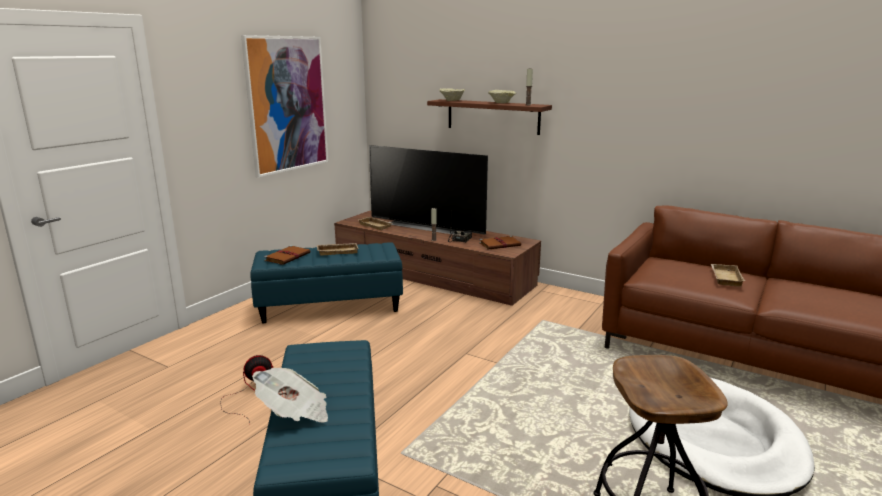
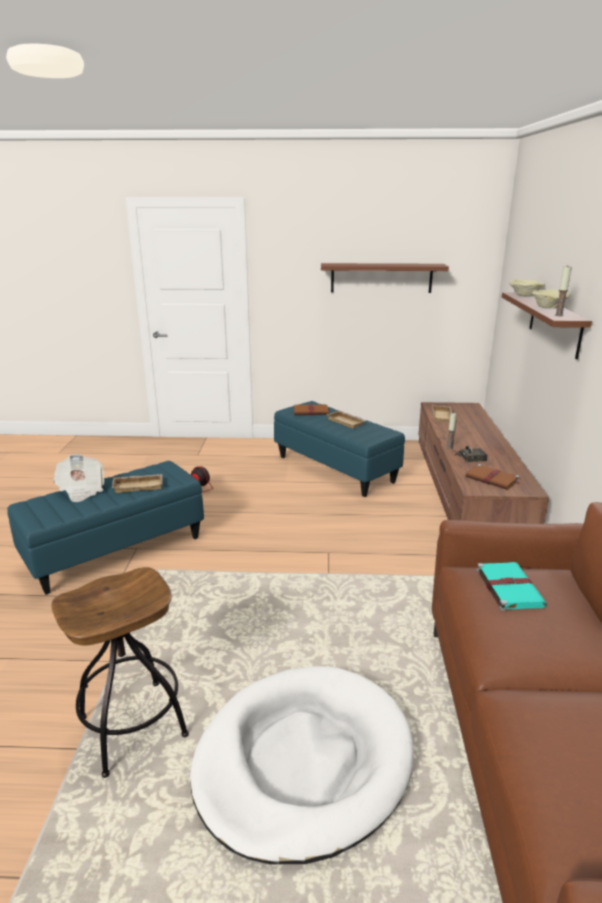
camera: 60 degrees right, 5 degrees up
picture [241,35,328,177] -> brown shelf [321,263,449,293]
television [369,145,488,235] -> none
beige tray [711,264,745,287] -> beige tray moved to [112,474,163,493]
none -> turquoise book [476,562,547,611]

